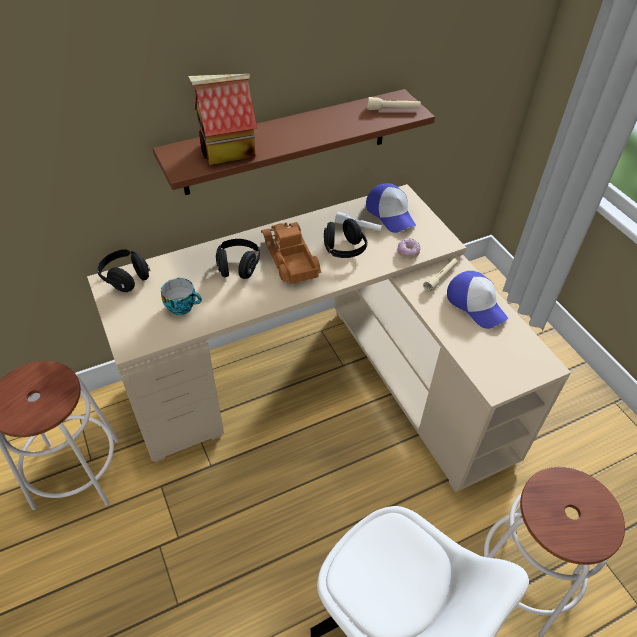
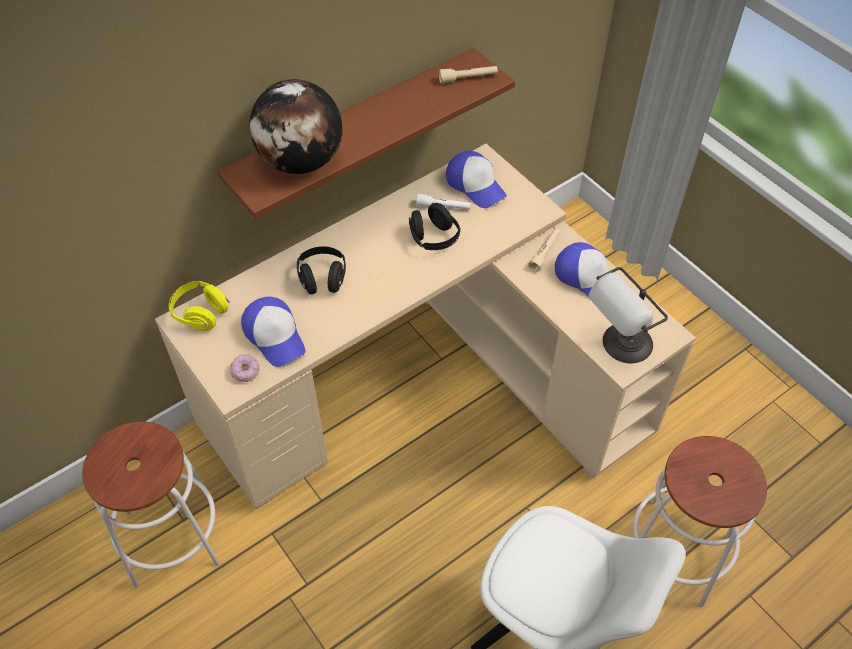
camera: 10 degrees left, 5 degrees up
black headphones [98,249,151,292] -> yellow headphones [169,281,229,331]
cup [161,278,202,315] -> cap [241,297,305,367]
toy house [189,74,257,165] -> globe [249,79,342,174]
toy truck [261,222,321,284] -> none
donut [397,238,421,259] -> donut moved to [231,354,260,382]
none -> table lamp [589,267,668,363]

